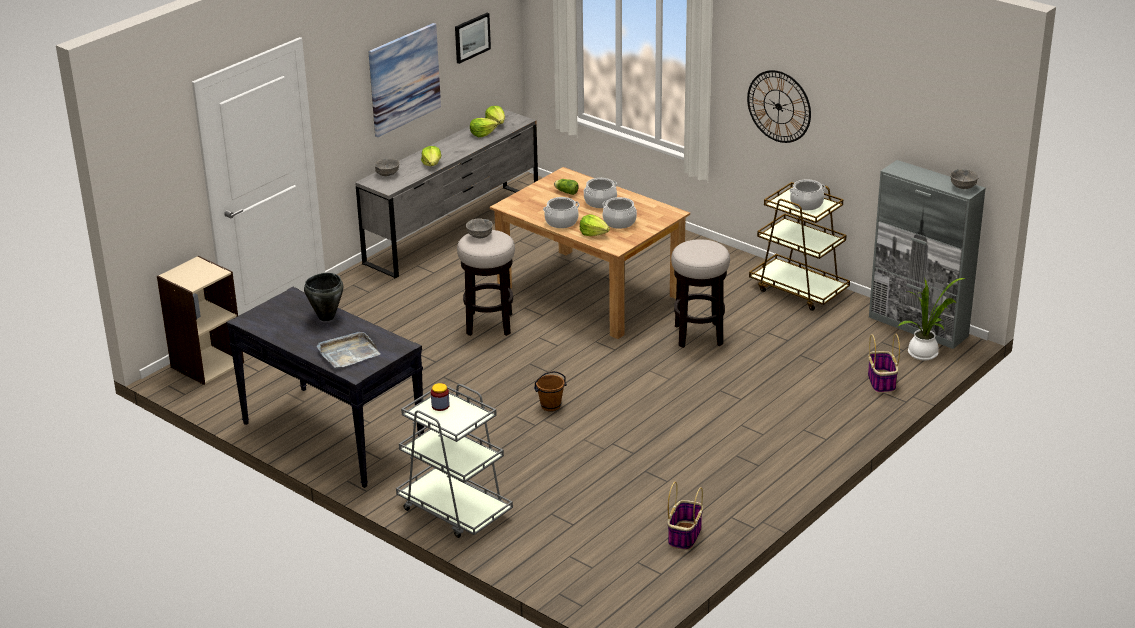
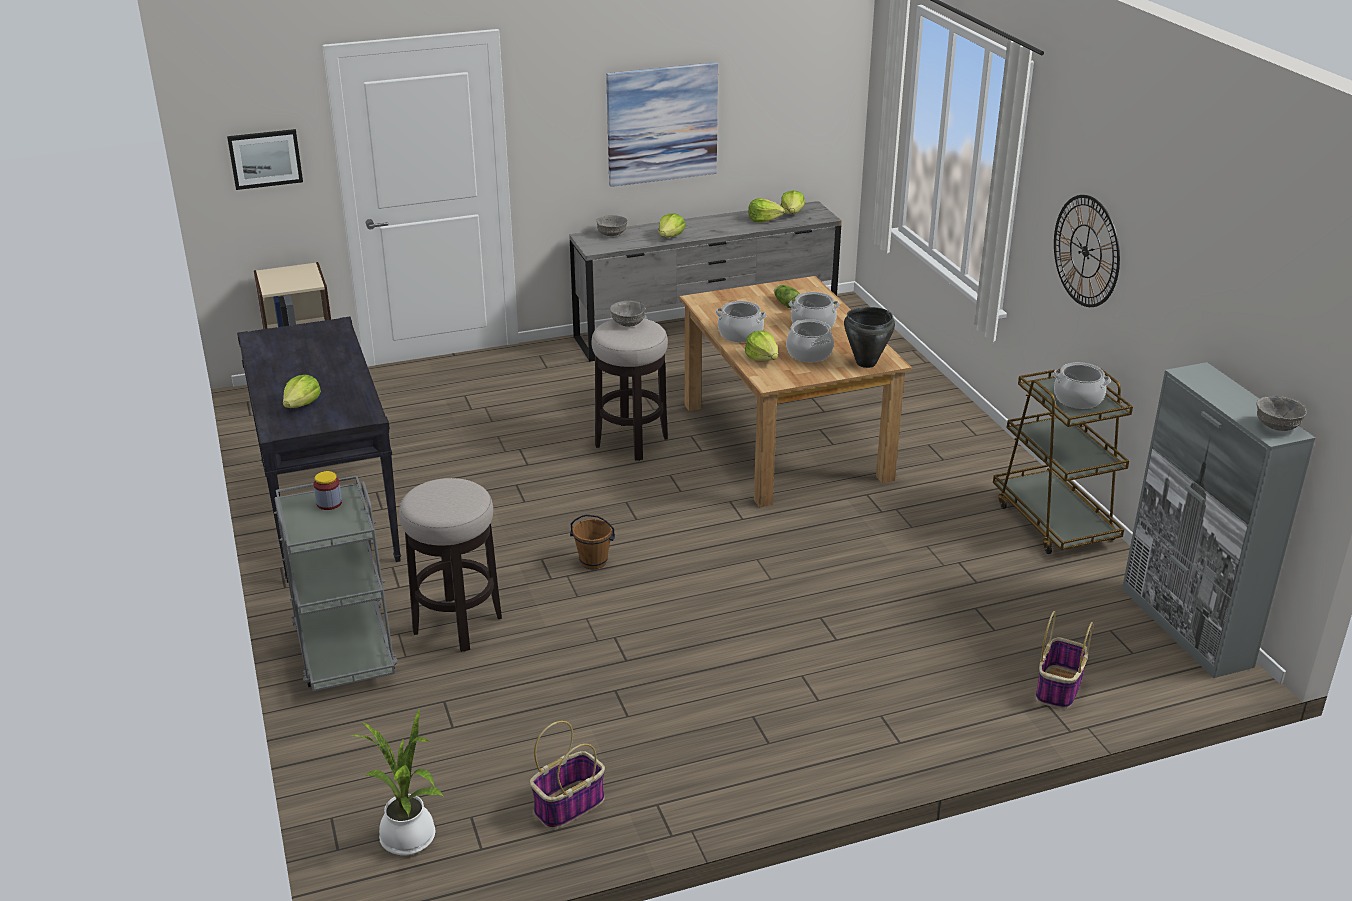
camera: 30 degrees right, 0 degrees up
black cooking pot [304,273,343,321] -> black cooking pot moved to [844,307,895,368]
grey tray [317,332,381,368] -> lettuce [283,375,321,408]
picture [455,13,491,64] -> picture moved to [227,129,303,190]
stool [671,239,730,348] -> stool moved to [399,478,502,652]
potted plant [898,278,965,361] -> potted plant moved to [351,709,444,855]

